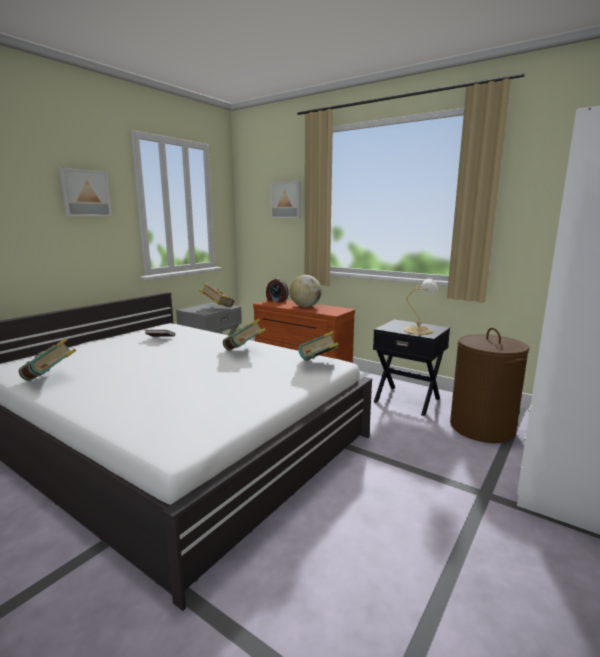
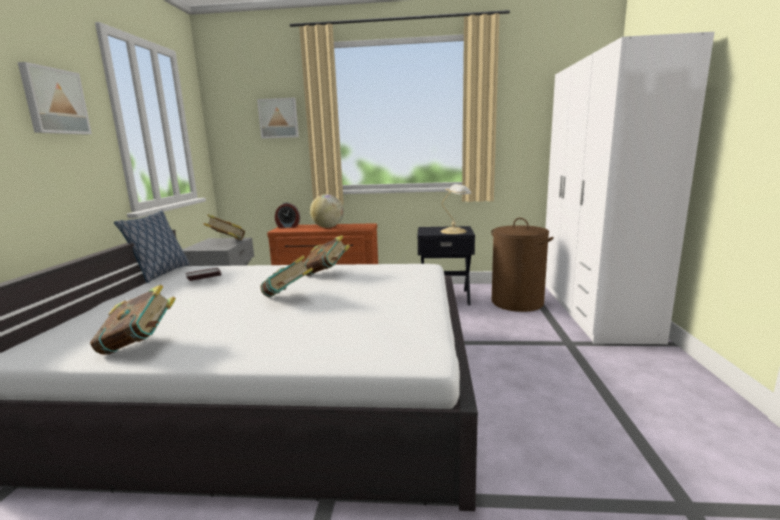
camera: 30 degrees left, 0 degrees up
book [299,331,339,361] -> book moved to [260,255,313,297]
none -> pillow [114,210,190,283]

